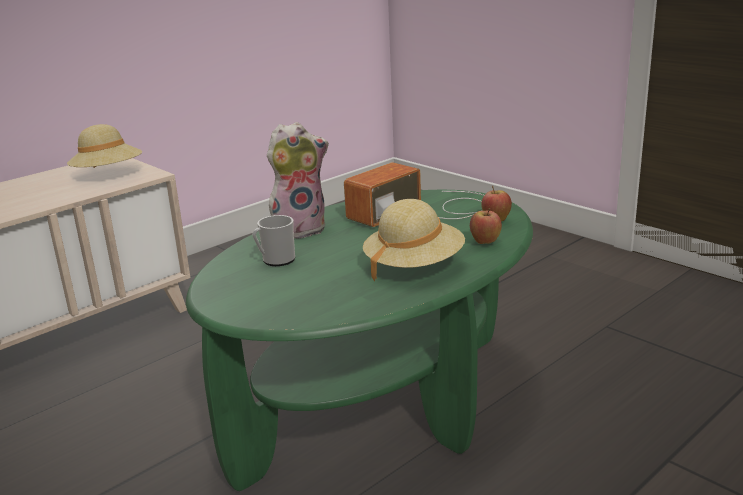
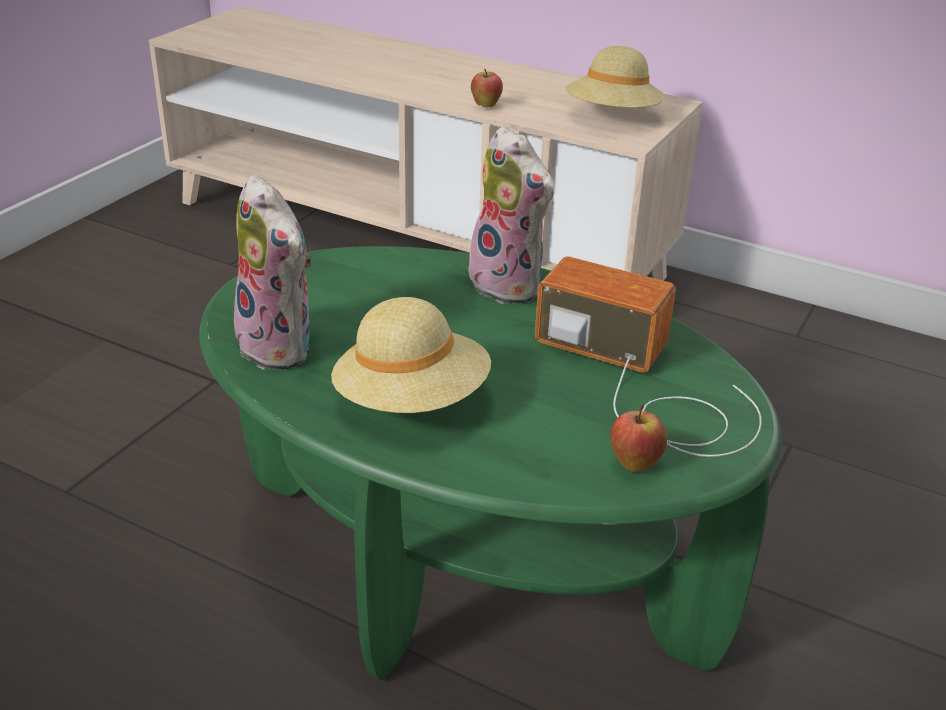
camera: 70 degrees right, 10 degrees up
mug [252,215,295,266] -> none
apple [470,208,502,244] -> apple moved to [471,69,503,108]
none -> plush toy [231,175,312,370]

